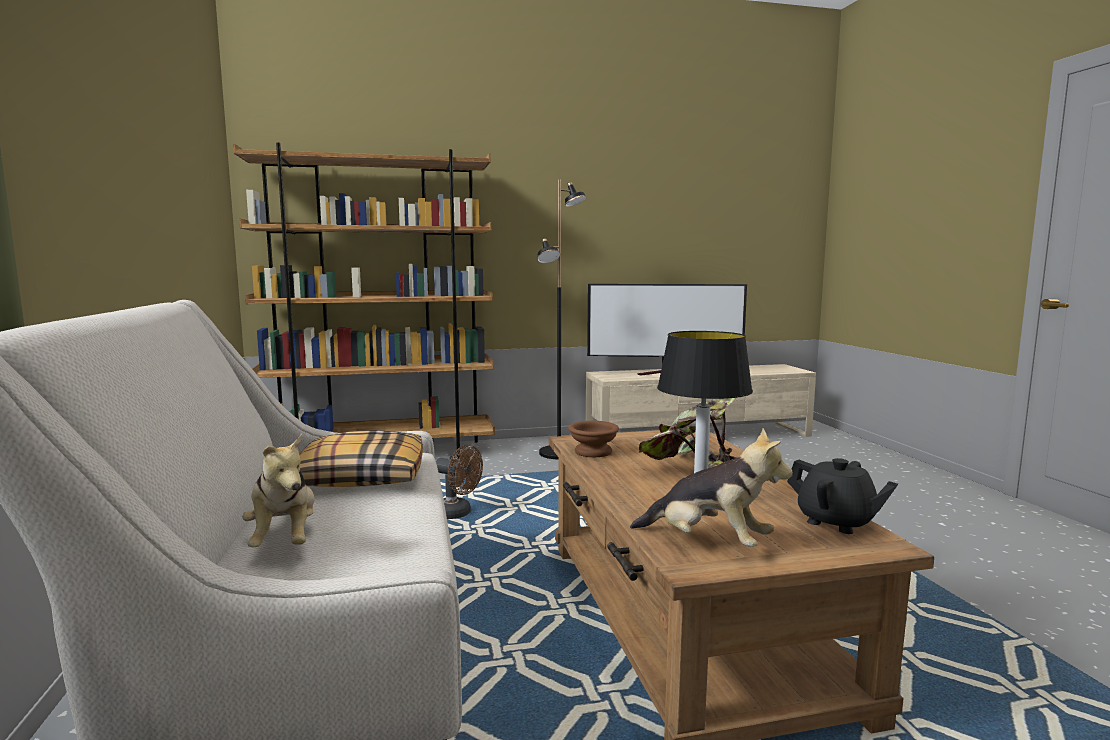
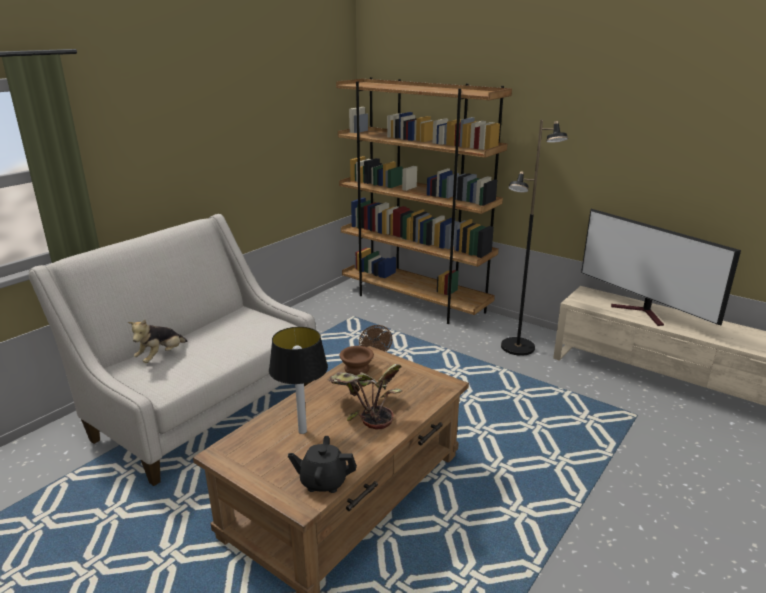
camera: 50 degrees right, 15 degrees up
pillow [299,430,423,487] -> none
plush toy [630,428,793,547] -> none
black teapot [787,458,898,534] -> black teapot turned 90 degrees clockwise [288,436,357,493]

